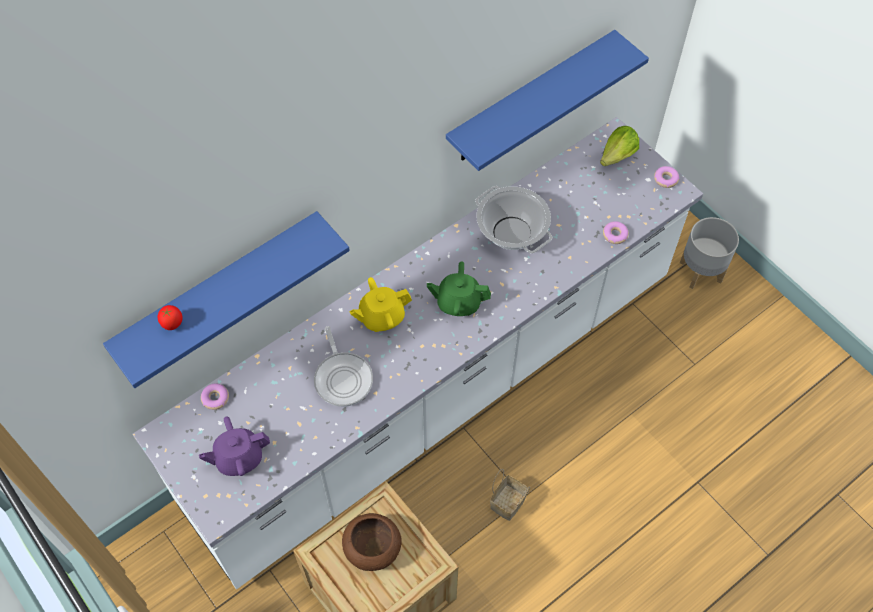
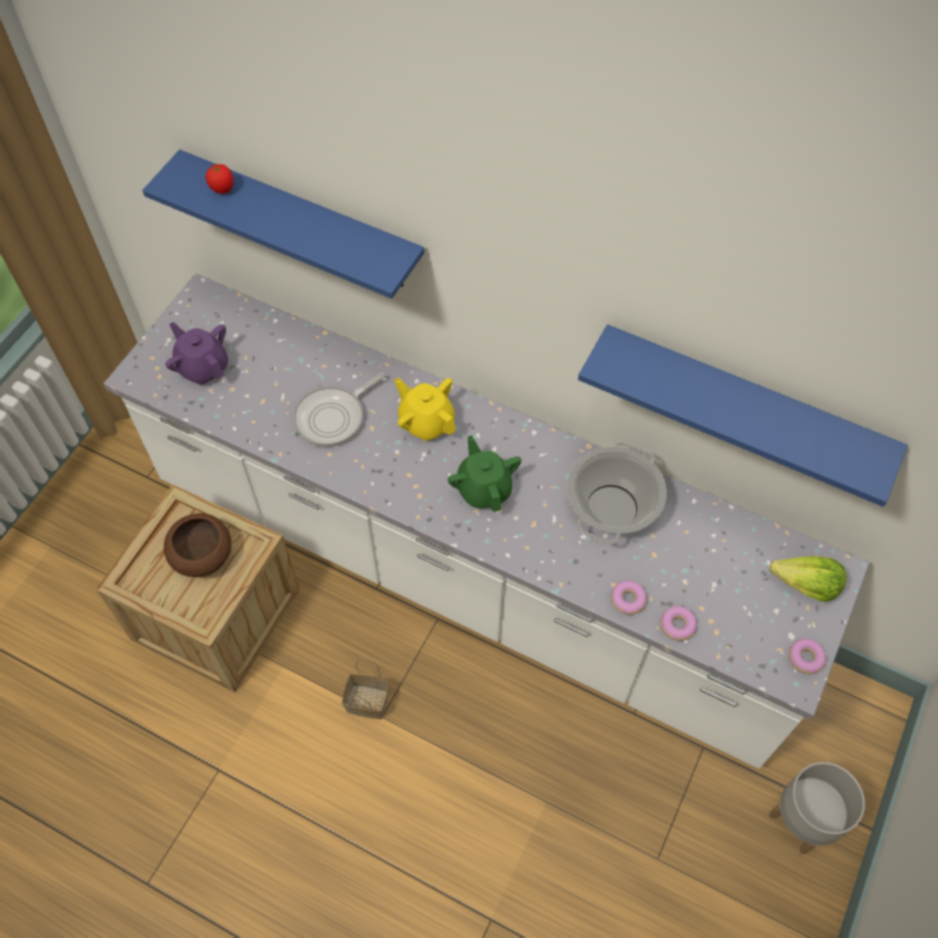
camera: 65 degrees right, 0 degrees up
donut [201,384,229,410] -> donut moved to [611,581,647,615]

